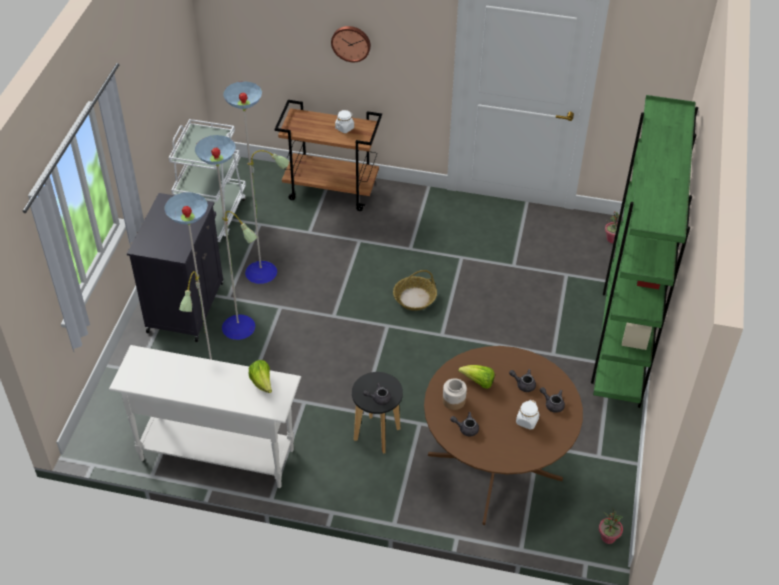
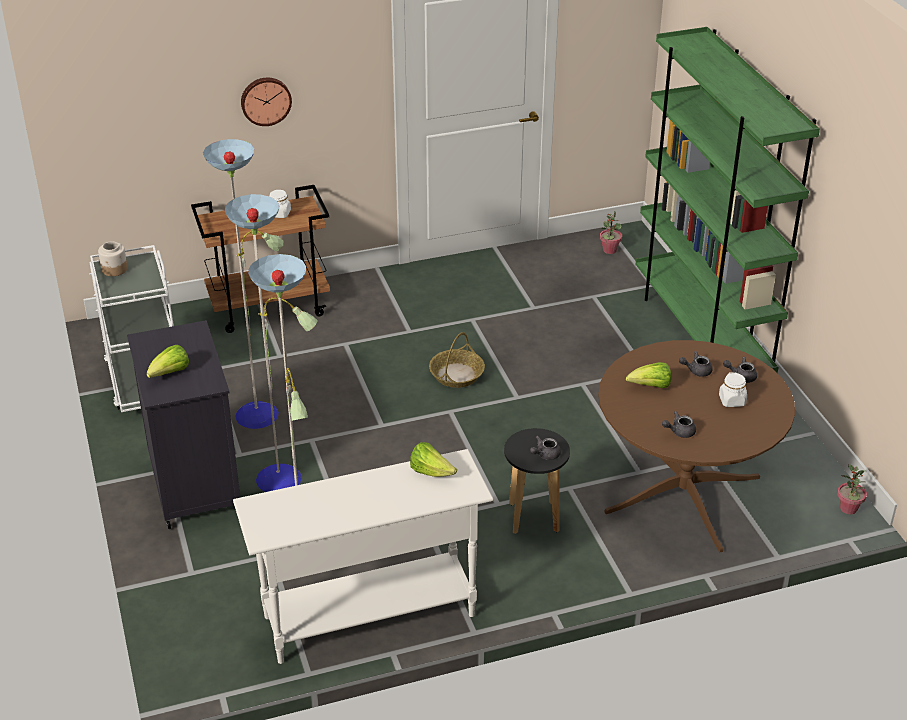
camera: 30 degrees left, 10 degrees down
jar [442,379,467,410] -> jar moved to [98,241,128,276]
none -> lettuce [147,345,189,378]

